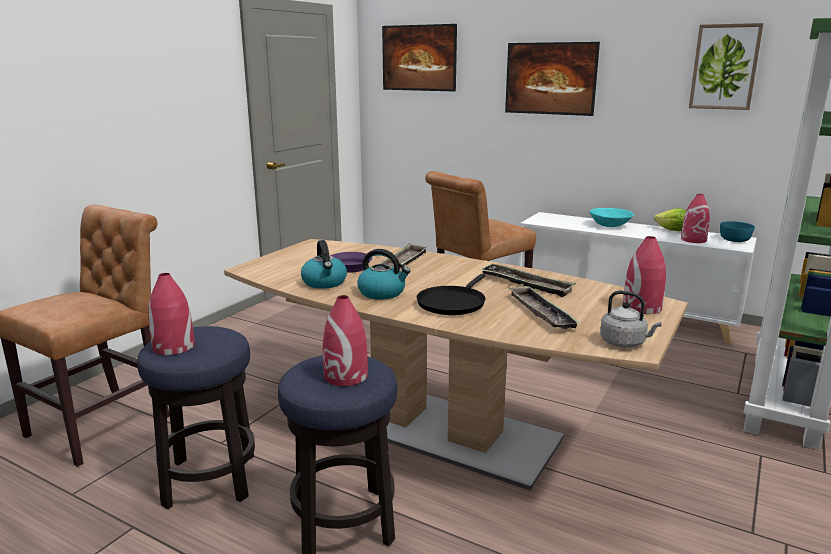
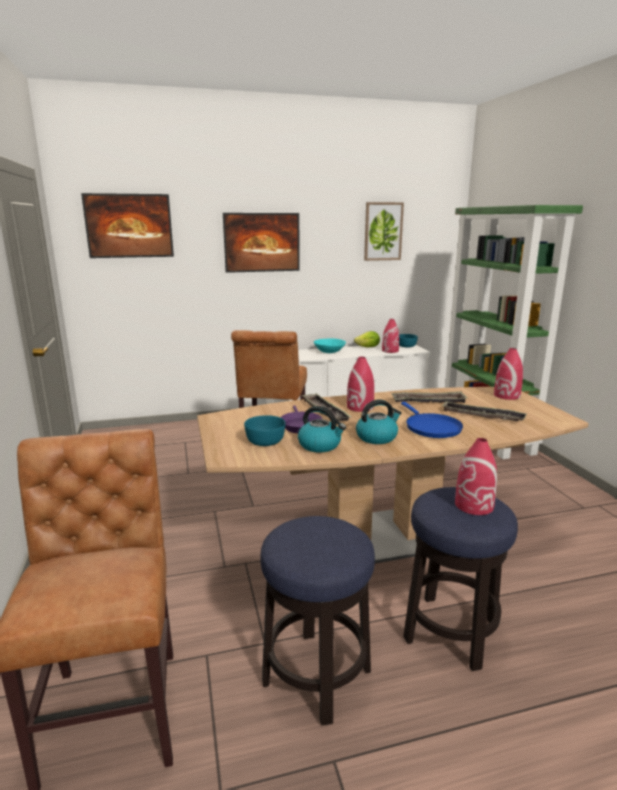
camera: 45 degrees left, 0 degrees up
red vase [148,273,195,355] -> red vase moved to [347,357,374,412]
black frying pan [416,274,486,315] -> blue frying pan [401,402,463,438]
grey kettle [600,291,662,348] -> none
none -> turquoise bowl [244,415,286,446]

